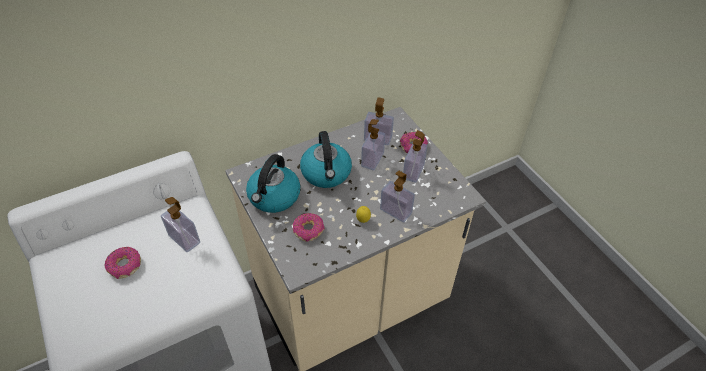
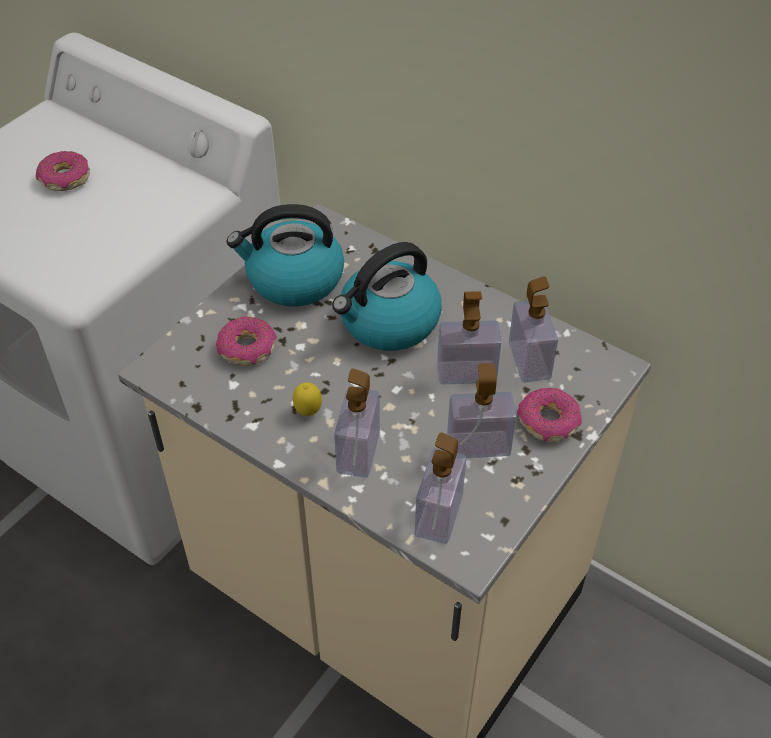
camera: 65 degrees right, 0 degrees up
soap dispenser [161,197,200,252] -> soap dispenser moved to [415,432,466,544]

